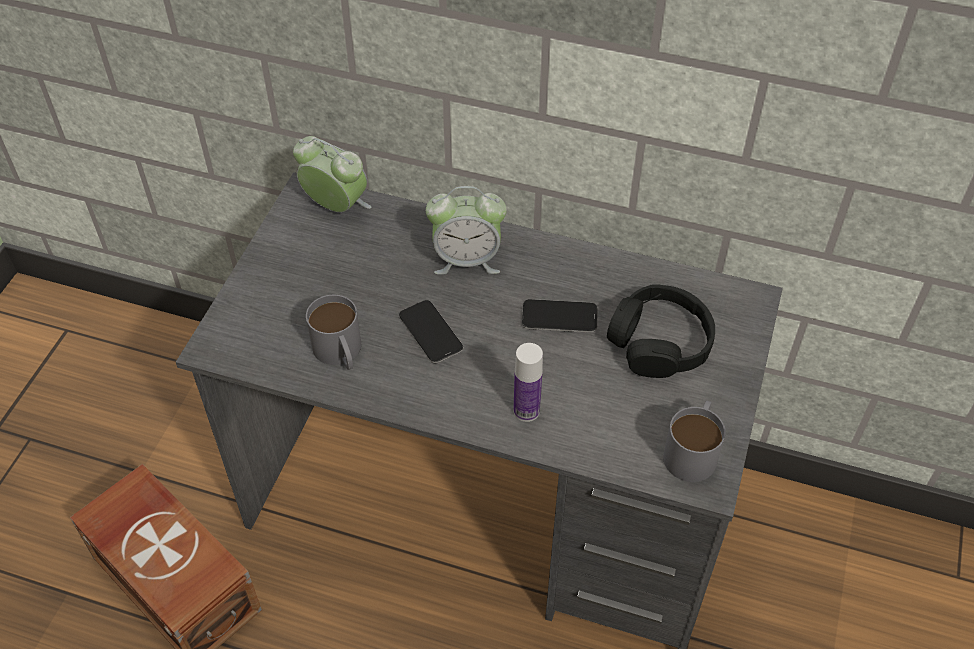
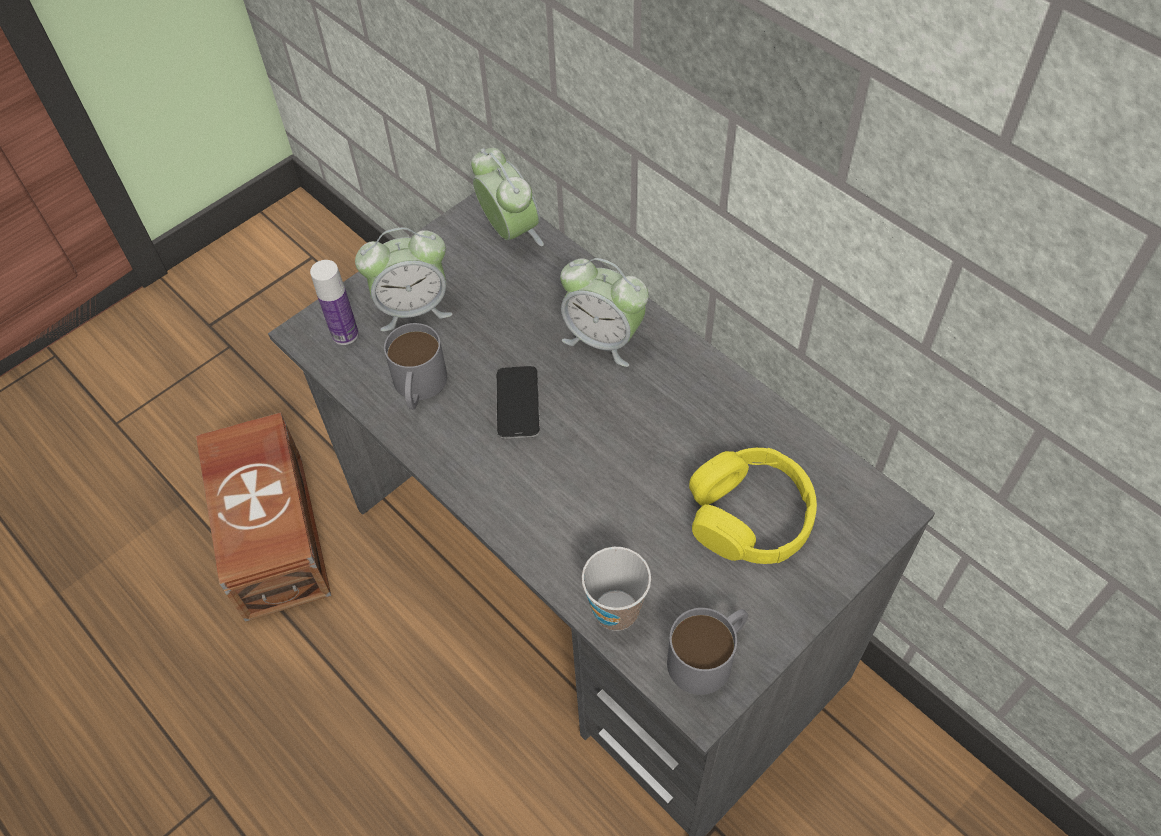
camera: 30 degrees right, 5 degrees up
bottle [514,343,543,422] -> bottle moved to [310,260,359,345]
phone [522,299,597,333] -> none
black headphones [607,284,715,378] -> yellow headphones [689,448,817,564]
none -> alarm clock [355,227,453,331]
none -> cup [581,547,651,631]

